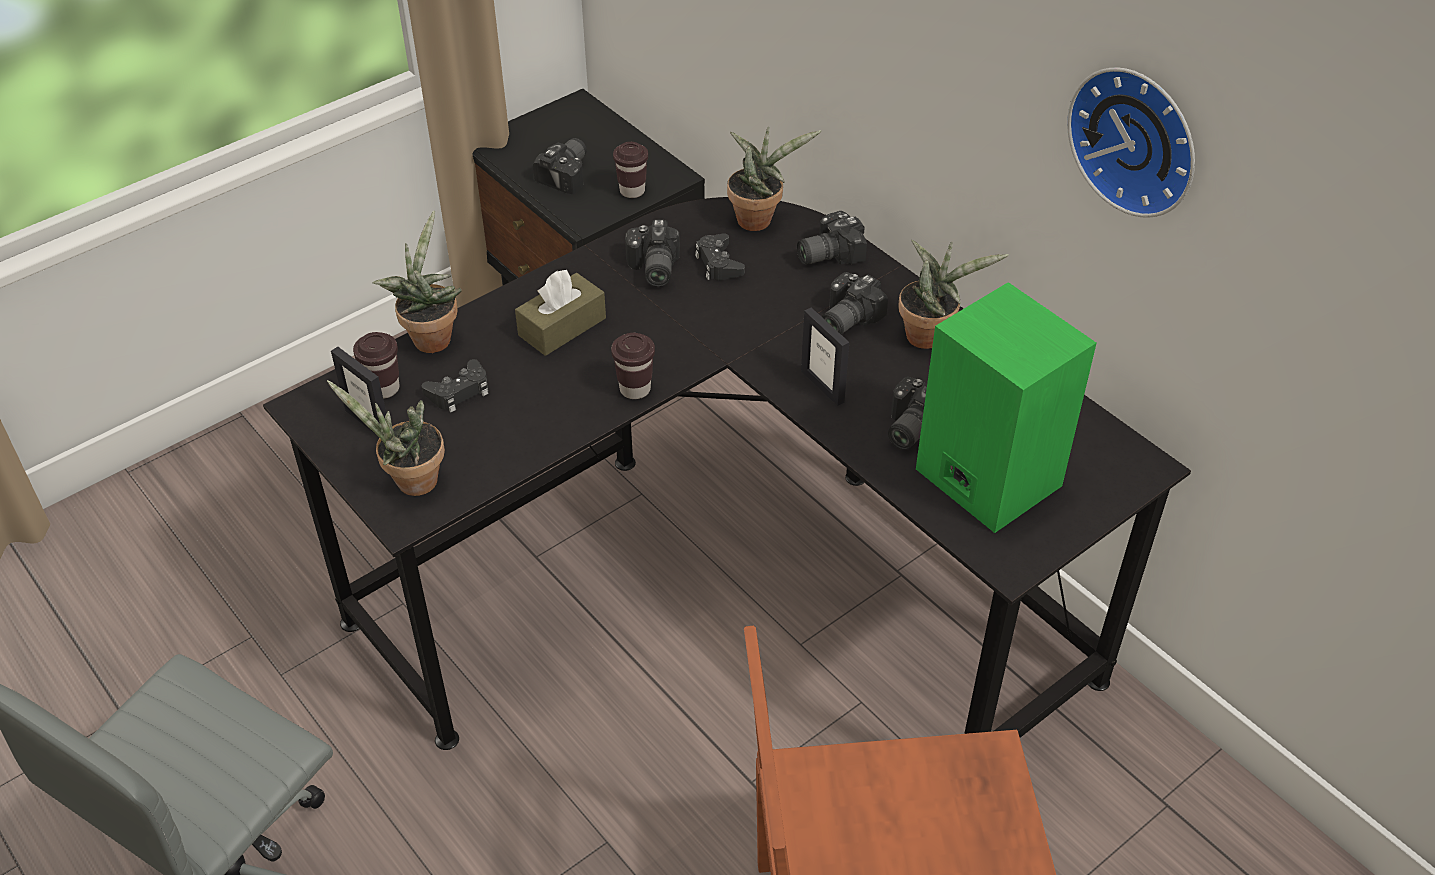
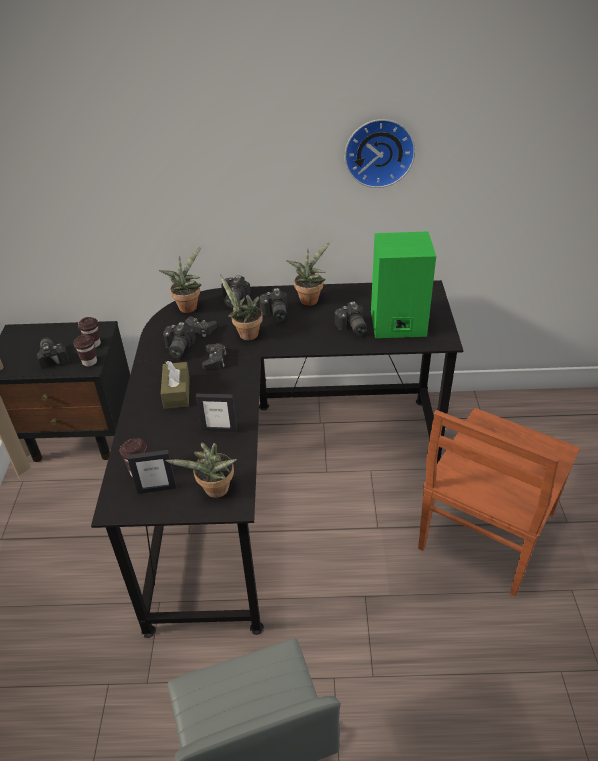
camera: 50 degrees left, 5 degrees down
potted plant [372,211,462,353] -> potted plant moved to [220,274,263,340]
black game controller [422,359,489,413] -> black game controller moved to [202,343,226,369]
brown cup [611,333,655,399] -> brown cup moved to [73,334,97,366]
camera [625,219,680,287] -> camera turned 60 degrees clockwise [163,322,196,358]
picture frame [801,307,849,406] -> picture frame moved to [196,393,237,433]

